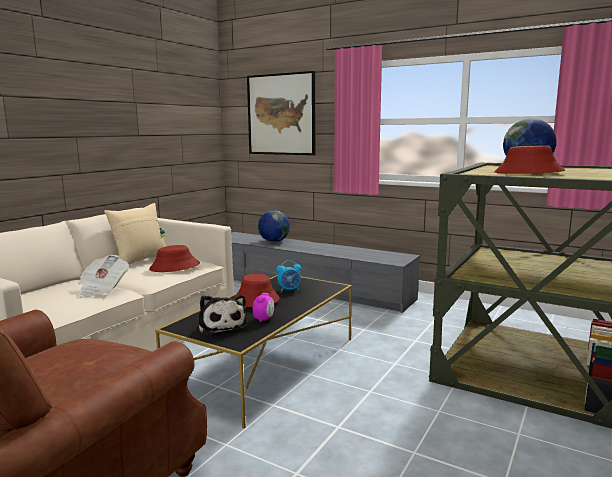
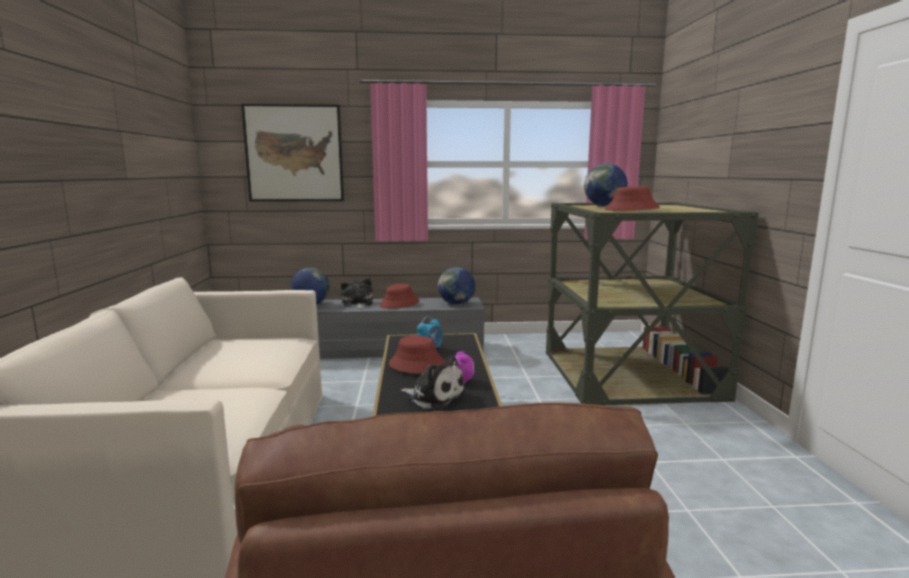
camera: 35 degrees left, 0 degrees up
newspaper [78,255,129,298] -> none
beige pillow [104,203,166,265] -> none
red hat [149,245,200,272] -> red hat moved to [379,284,419,309]
none -> plush toy [341,278,373,309]
none -> globe [438,267,475,305]

